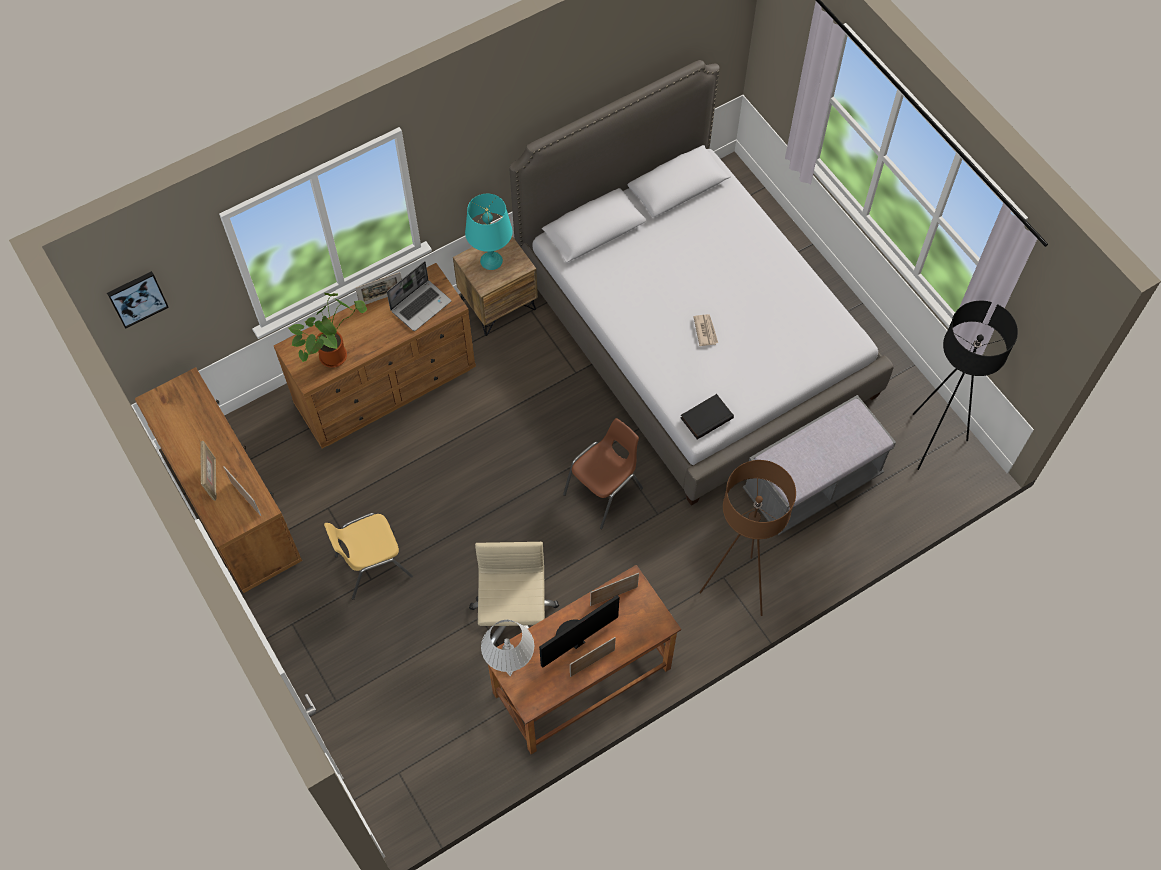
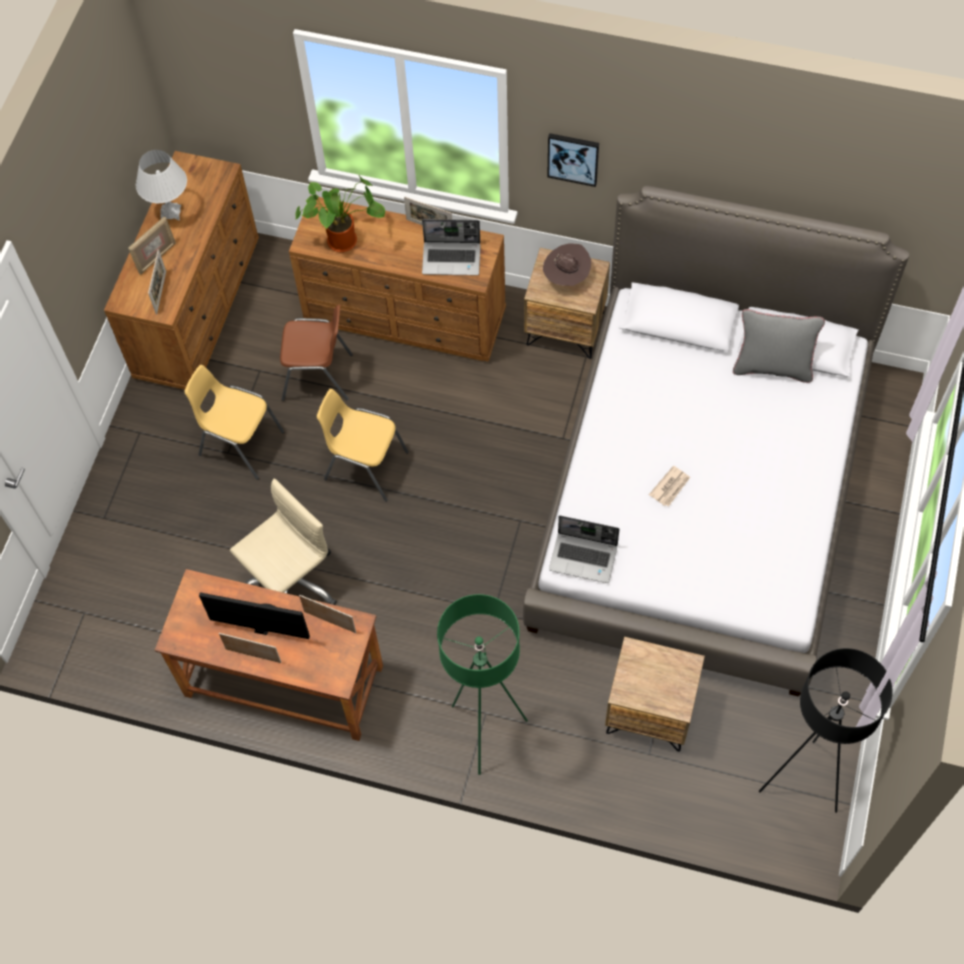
camera: 50 degrees right, 0 degrees up
picture [107,271,169,329] -> picture moved to [547,133,599,187]
turquoise table lamp [465,194,512,270] -> brown hat [543,244,591,286]
white table lamp [481,620,534,676] -> white table lamp moved to [136,150,187,220]
brown chair [563,418,643,529] -> brown chair moved to [280,305,353,401]
black book [681,394,734,439] -> laptop [549,515,620,583]
brown floor lamp [699,460,796,616] -> green floor lamp [437,594,528,775]
grey bench [743,395,896,535] -> brown nightstand [605,637,705,752]
none -> yellow chair [317,389,409,502]
none -> grey pillow [733,309,825,383]

